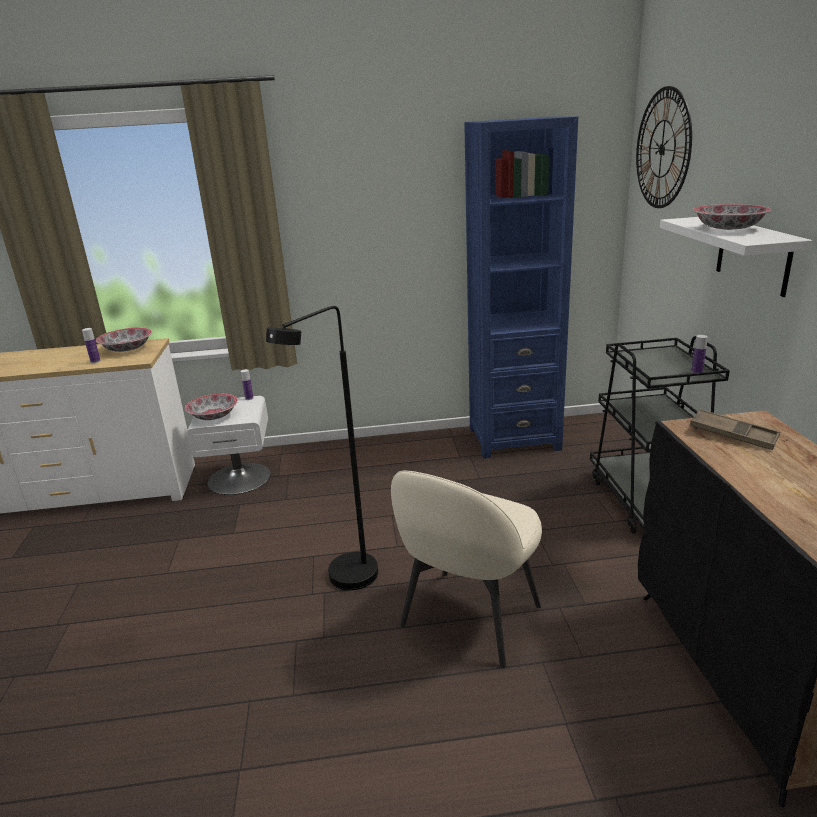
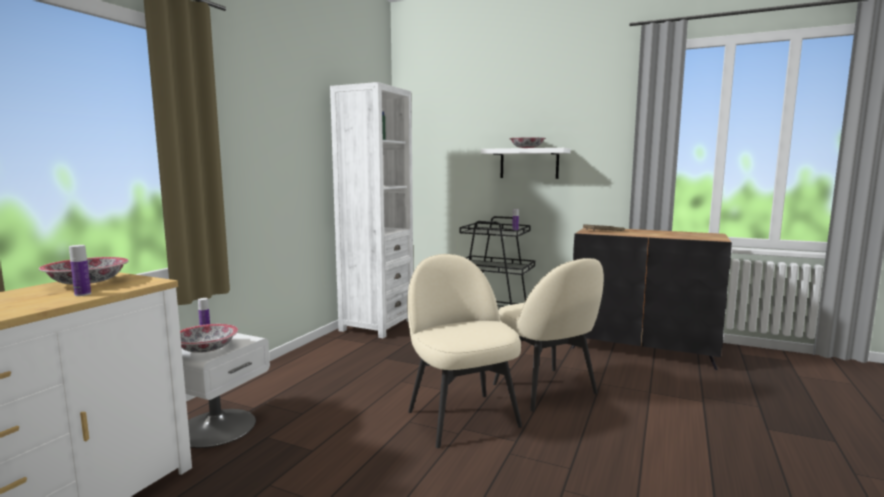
camera: 60 degrees left, 15 degrees down
black floor lamp [266,306,378,590] -> beige chair [407,254,522,448]
blue bookcase [464,116,578,459] -> white bookcase [330,82,413,339]
wall clock [636,86,692,208] -> none

